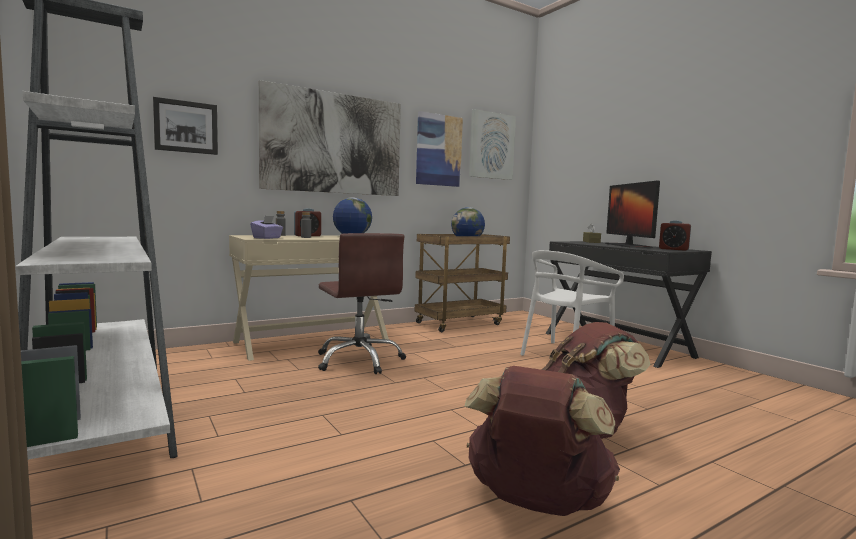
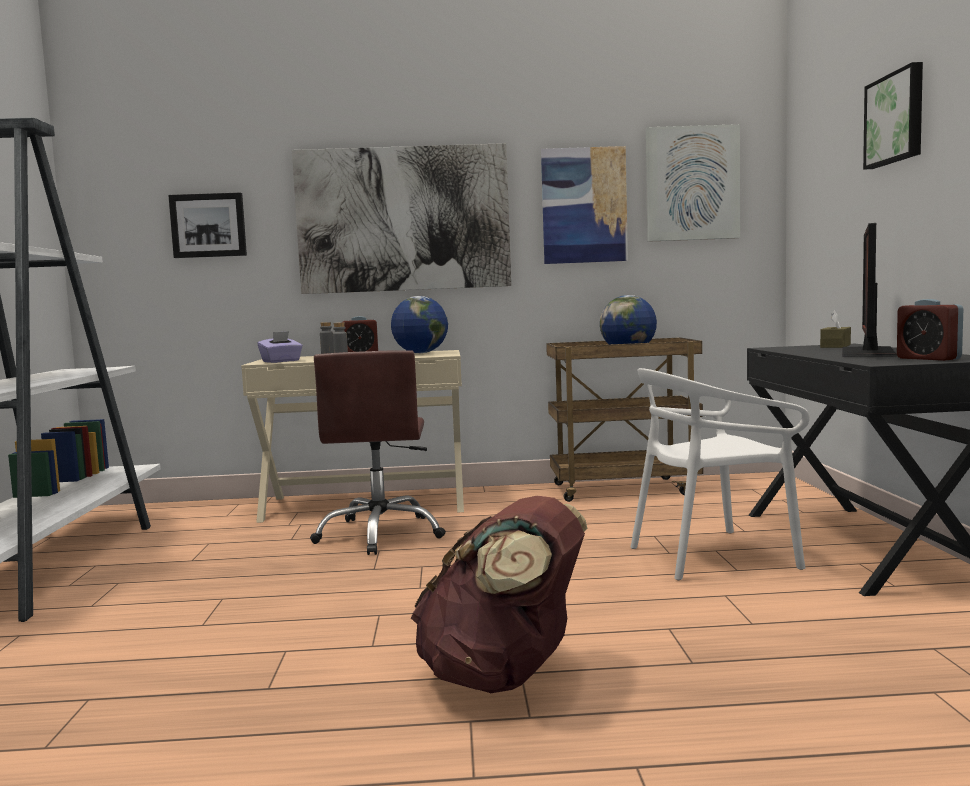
camera: 30 degrees right, 0 degrees up
brown backpack [464,366,620,516] -> none
none -> picture [863,62,923,169]

